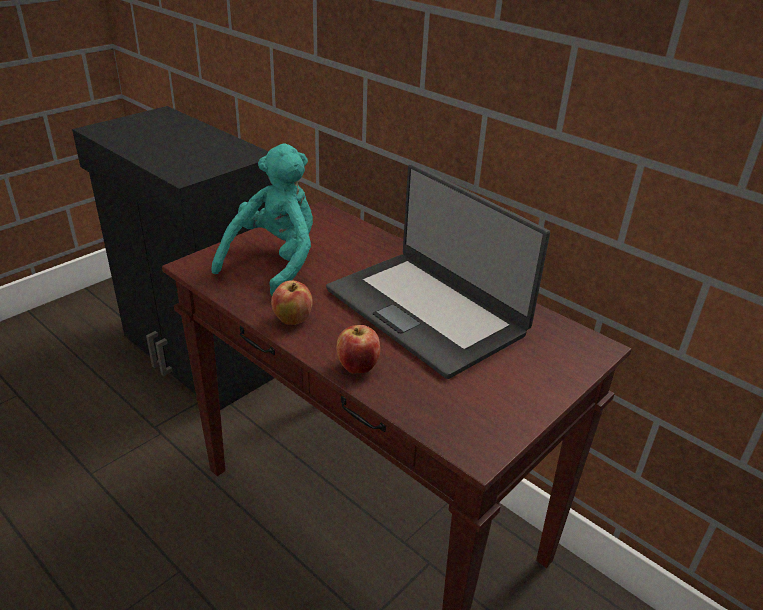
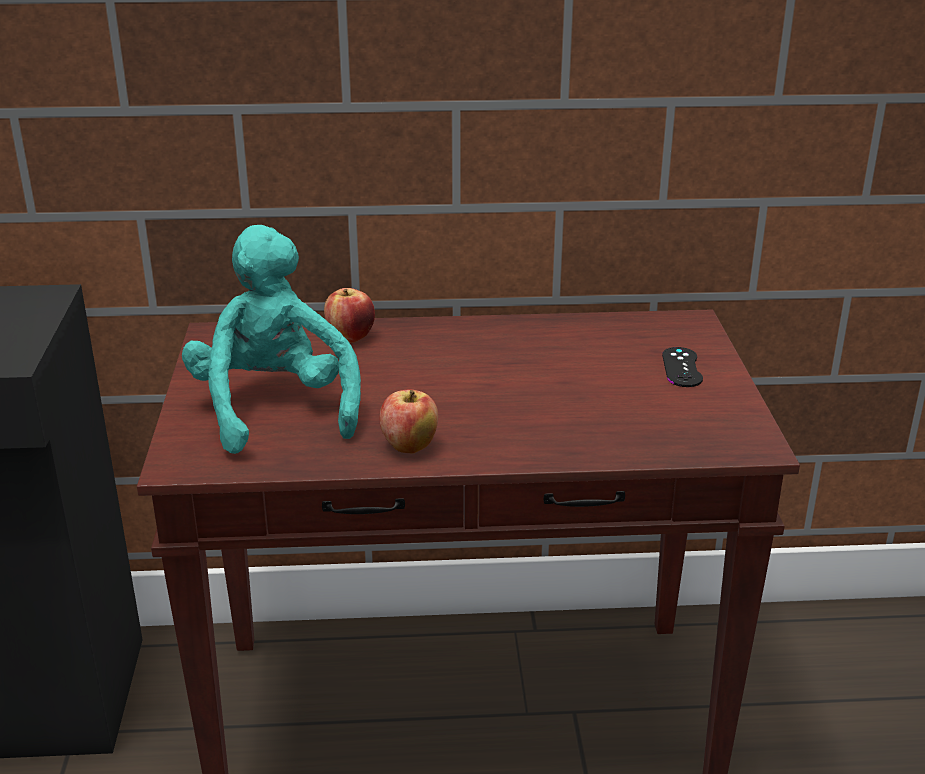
camera: 45 degrees left, 5 degrees down
laptop [326,164,550,379] -> none
apple [336,325,380,373] -> apple moved to [324,288,375,343]
none -> black game controller [662,347,703,387]

